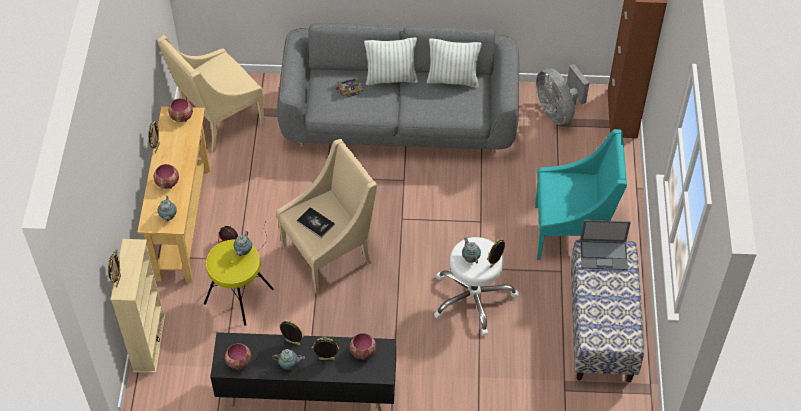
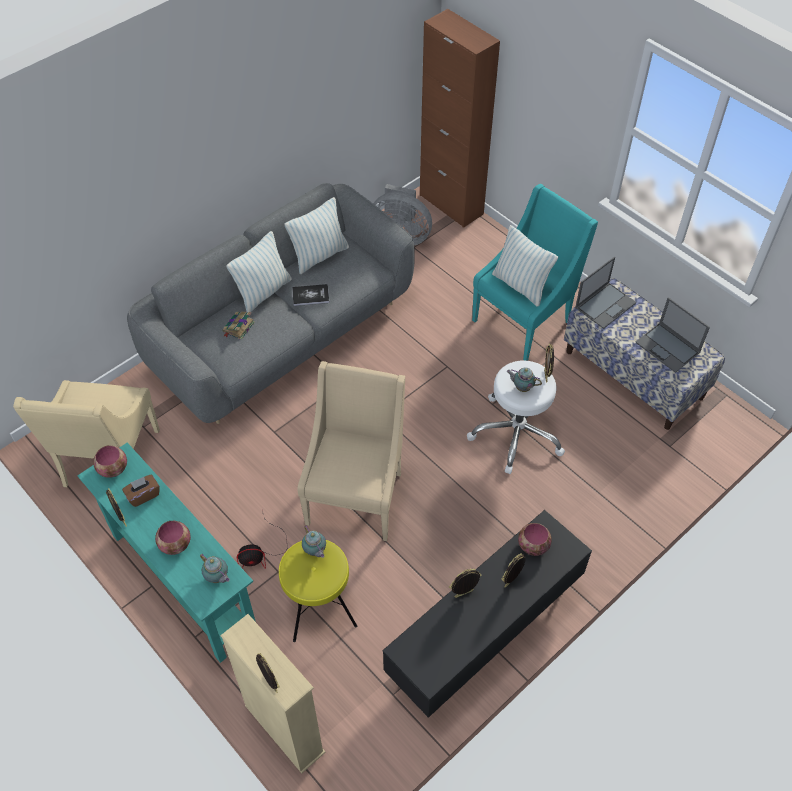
camera: 45 degrees left, 0 degrees up
beige console table [137,106,210,283] -> turquoise console table [77,443,256,663]
bowl [225,343,252,370] -> none
teapot [272,349,305,370] -> none
book [297,207,335,238] -> book moved to [292,284,329,306]
none -> brown tissue box [122,474,160,507]
none -> pillow [492,225,558,307]
none -> laptop [635,297,710,373]

